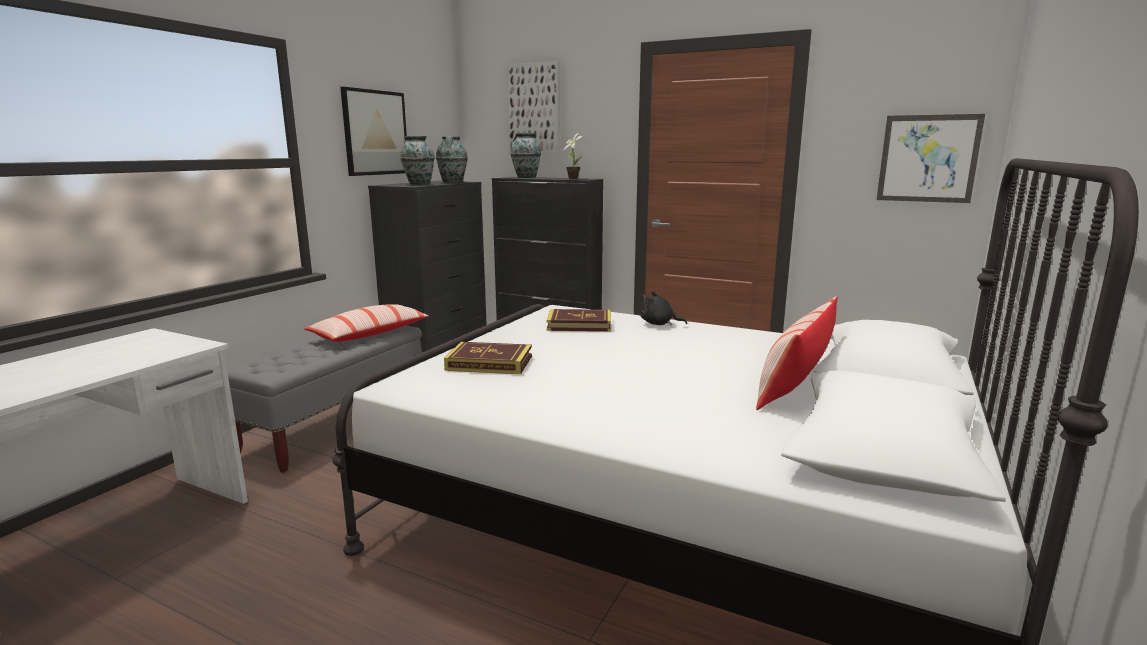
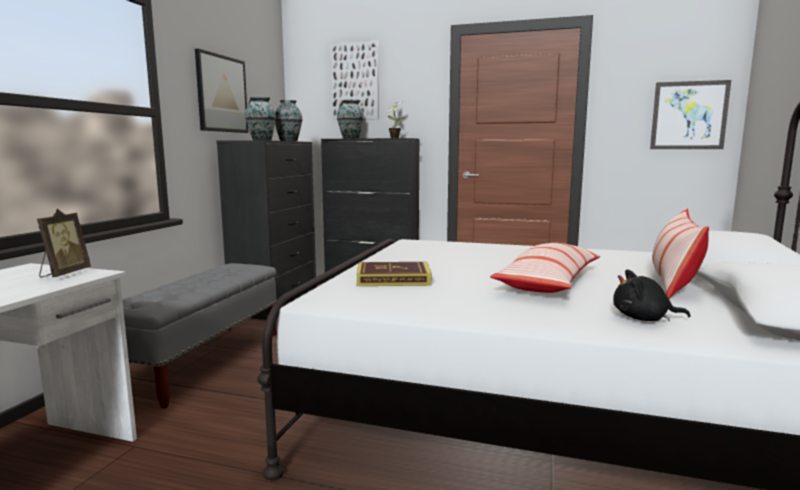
camera: 10 degrees left, 5 degrees down
pillow [304,304,429,342] -> pillow moved to [490,243,600,293]
book [547,309,611,332] -> none
black plush toy [640,291,687,326] -> black plush toy moved to [613,269,691,321]
none -> picture frame [37,209,91,277]

